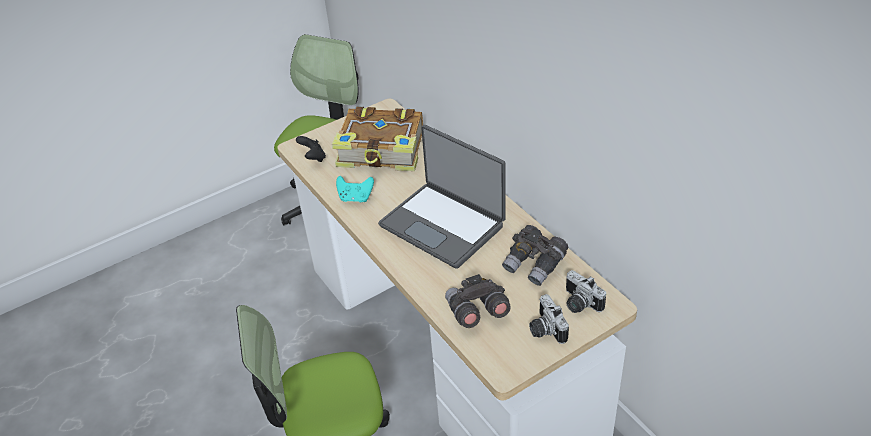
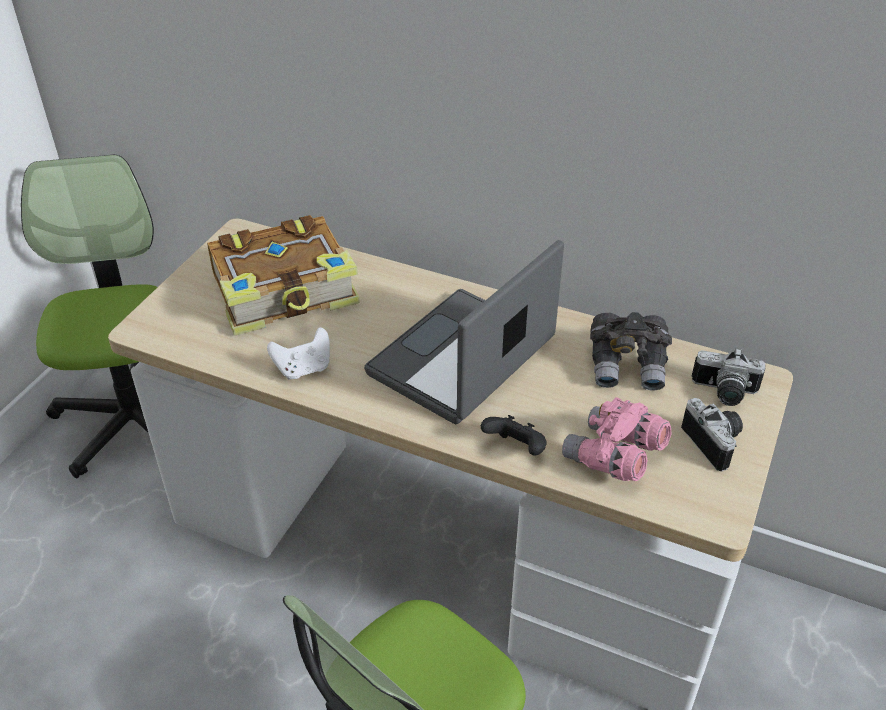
camera: 35 degrees left, 0 degrees up
black game controller [296,136,326,162] -> black game controller moved to [481,415,547,456]
turquoise game controller [336,176,374,202] -> white game controller [267,327,330,380]
laptop [378,125,506,269] -> laptop turned 120 degrees clockwise [364,240,564,425]
grey binoculars [445,274,511,328] -> pink binoculars [562,397,672,481]
camera [529,294,569,344] -> camera turned 150 degrees counterclockwise [681,398,743,471]

